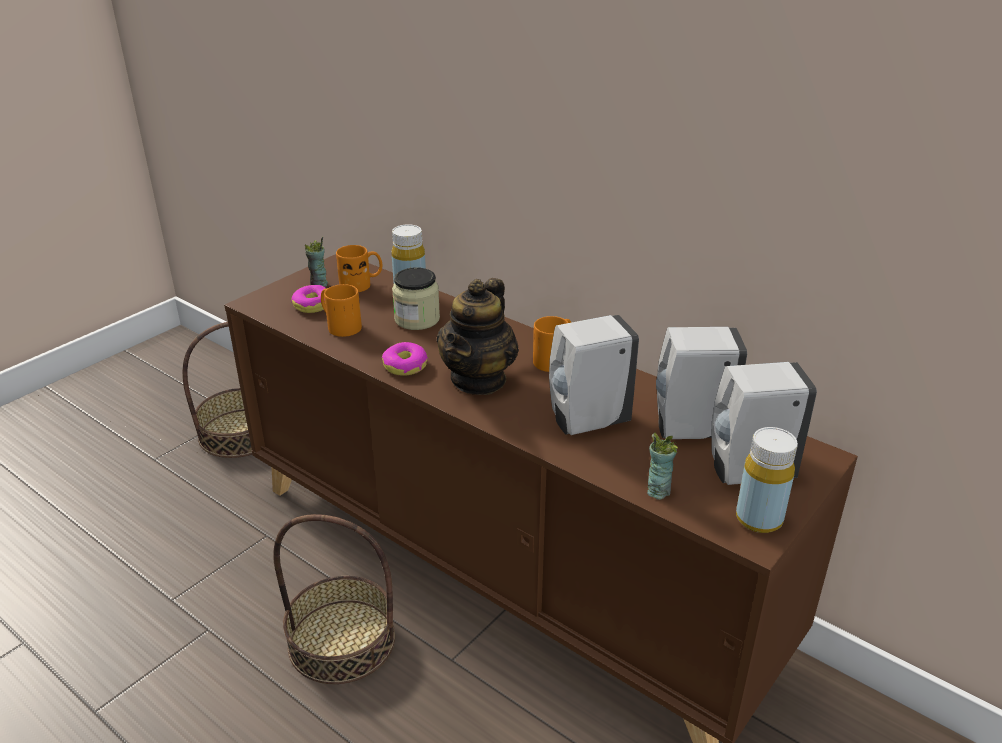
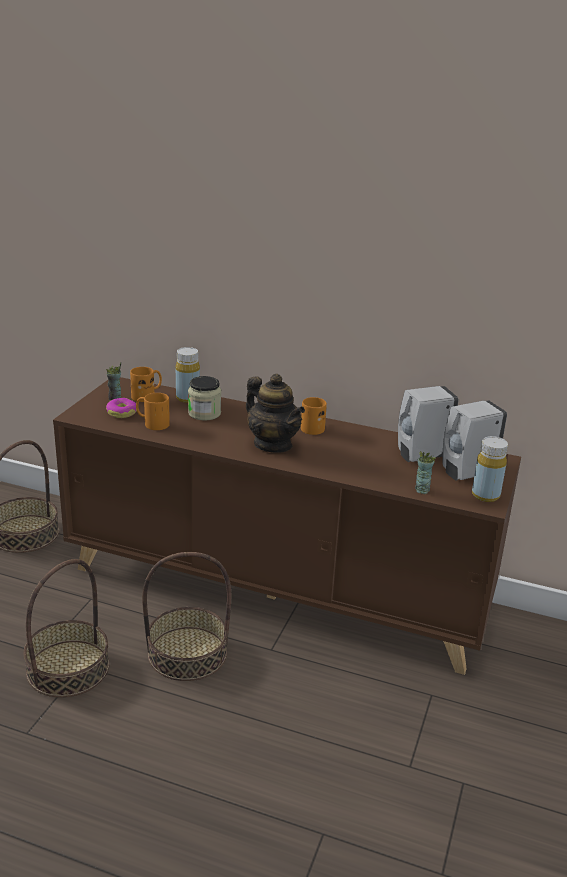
camera: 20 degrees left, 5 degrees down
donut [382,342,428,376] -> none
teapot [436,278,519,395] -> teapot turned 45 degrees counterclockwise [246,374,305,453]
white soap dispenser [549,315,639,435] -> none
none -> basket [23,559,110,697]

